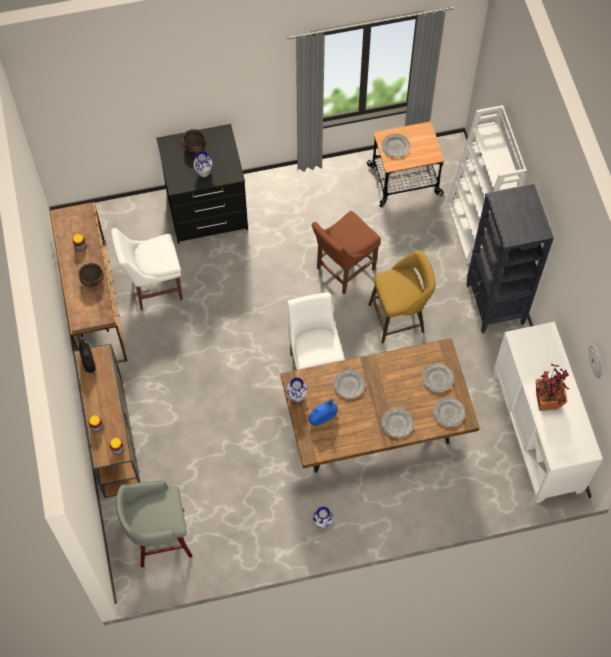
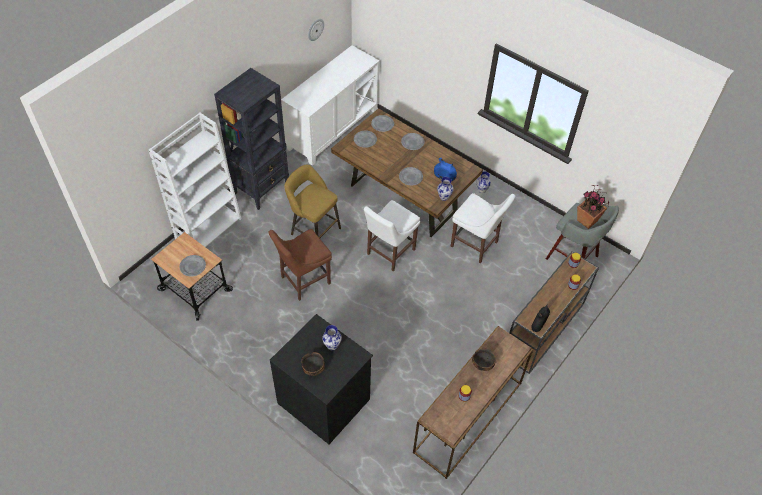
camera: 130 degrees left, 10 degrees down
white chair [111,228,183,310] -> white chair moved to [451,193,515,264]
brown chair [312,211,381,294] -> brown chair turned 135 degrees clockwise [269,229,332,301]
potted plant [536,364,569,411] -> potted plant moved to [577,185,609,229]

